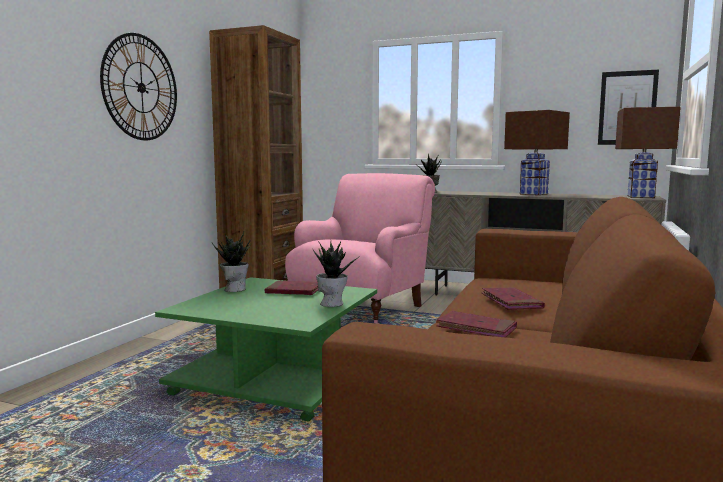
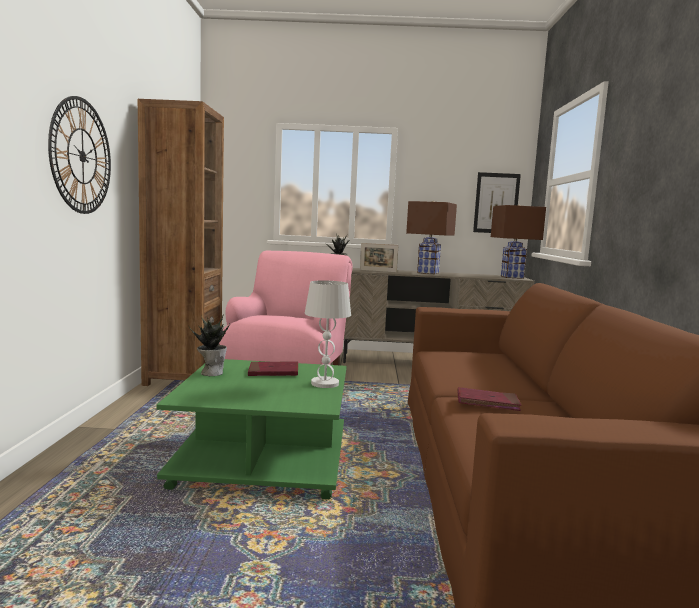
camera: 20 degrees left, 0 degrees up
potted plant [312,241,357,307] -> white table lamp [304,280,351,388]
red book [482,287,545,310] -> none
none -> picture frame [360,243,398,272]

